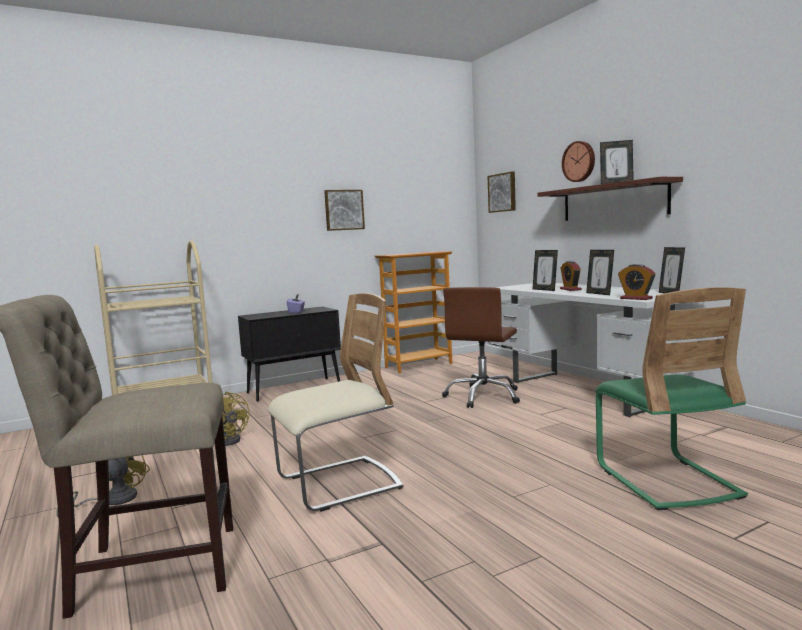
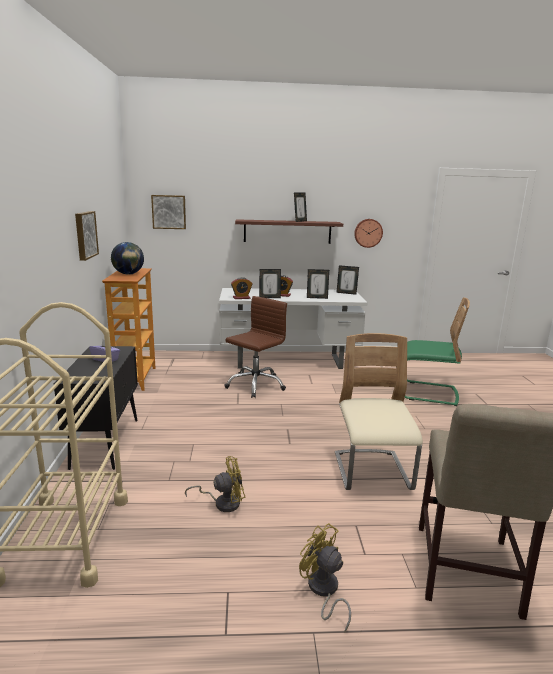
camera: 65 degrees left, 10 degrees up
brown office chair [442,287,520,408] -> brown office chair turned 105 degrees counterclockwise [224,296,287,398]
wall clock [562,141,595,182] -> wall clock moved to [354,219,383,248]
alarm clock [618,264,655,300] -> alarm clock moved to [231,277,253,299]
none -> globe [111,242,144,275]

